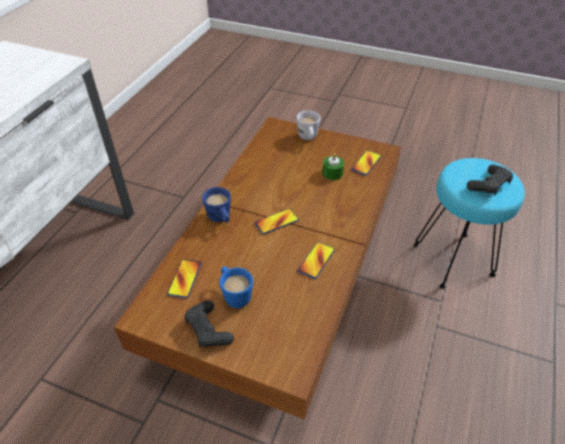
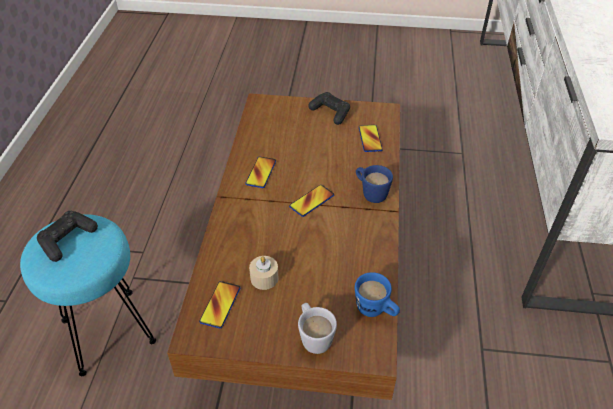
camera: 165 degrees right, 0 degrees up
blue mug [219,266,253,308] -> blue mug moved to [355,272,400,317]
green candle [322,153,344,180] -> beige candle [249,256,279,290]

